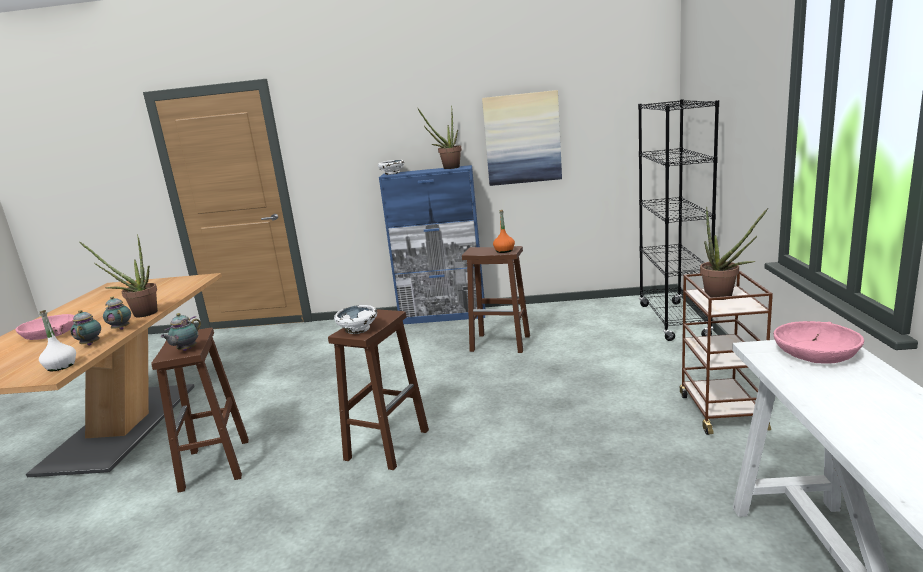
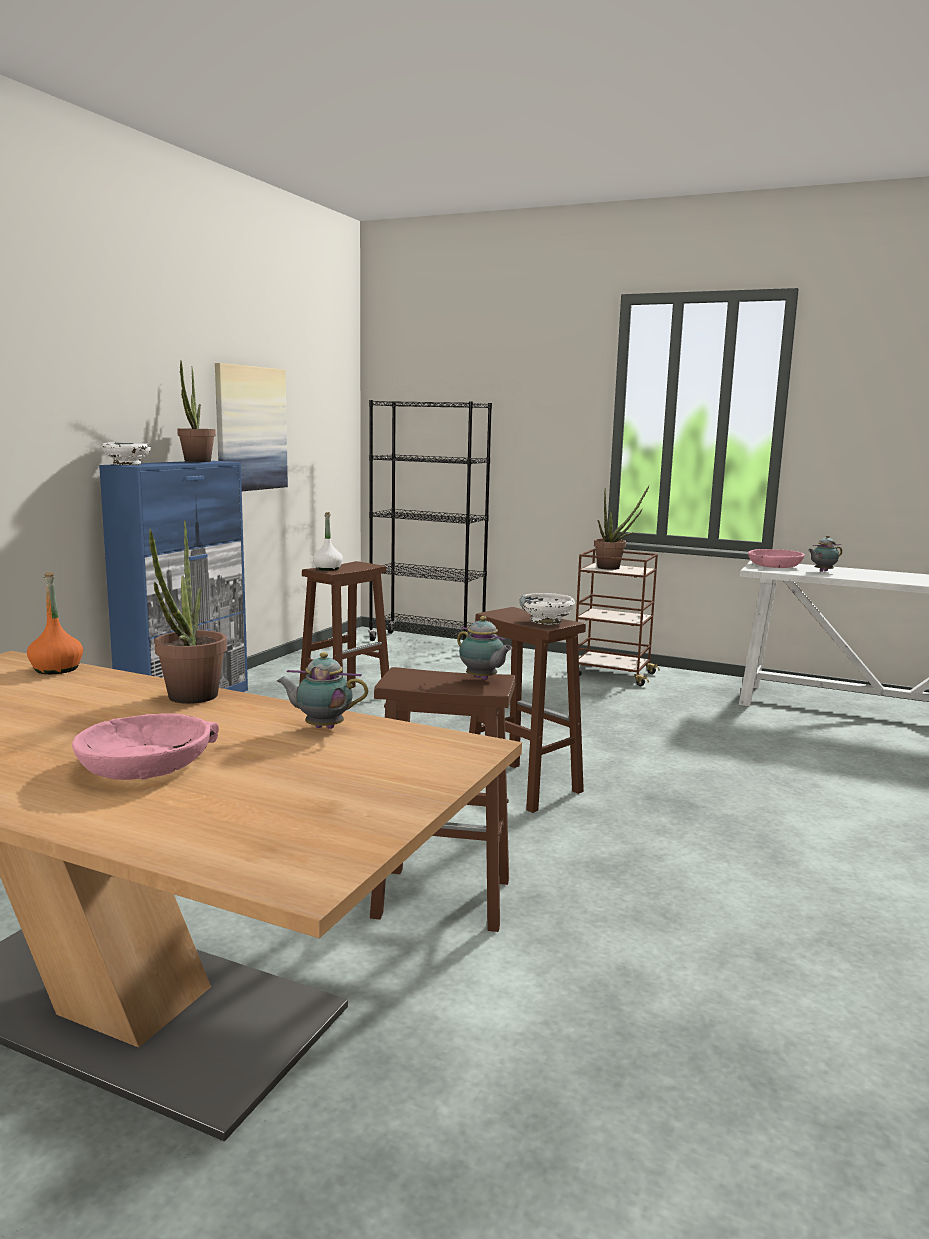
camera: 70 degrees left, 5 degrees down
white bottle [39,310,76,371] -> white bottle moved to [313,512,343,571]
teapot [103,296,131,330] -> teapot moved to [808,535,842,572]
orange bottle [493,210,515,253] -> orange bottle moved to [27,572,83,674]

